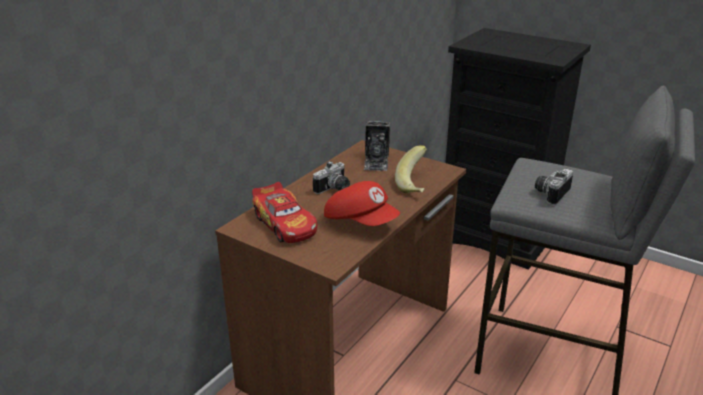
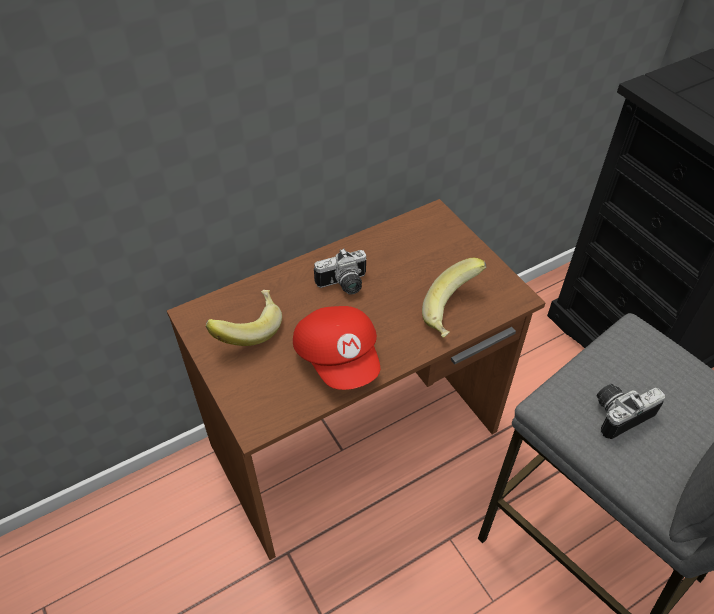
camera: 25 degrees right, 20 degrees up
toy car [252,182,317,243] -> banana [206,290,282,346]
camera [364,121,390,171] -> none

